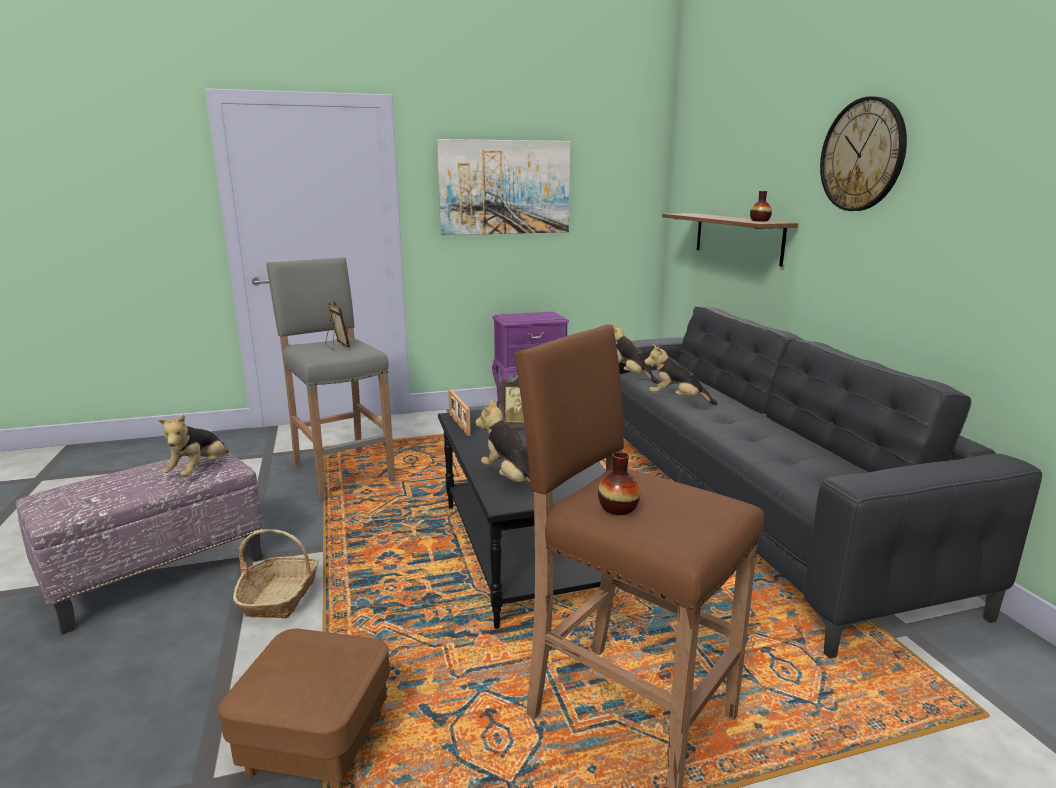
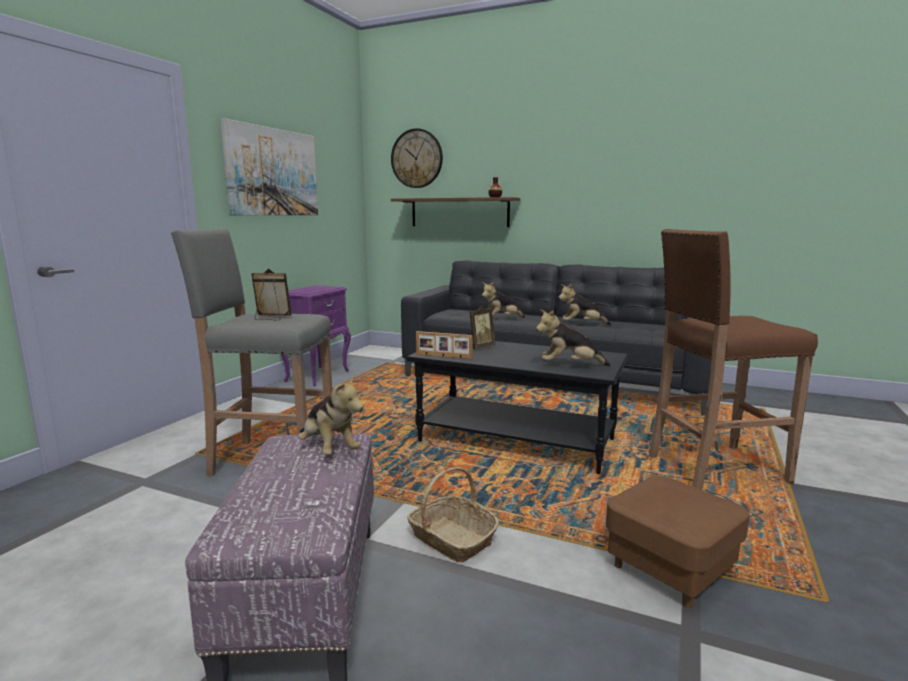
camera: 50 degrees left, 5 degrees down
vase [598,452,640,515] -> none
plush toy [613,324,659,384] -> plush toy moved to [558,284,611,325]
wall clock [820,96,907,211] -> wall clock moved to [391,128,443,188]

